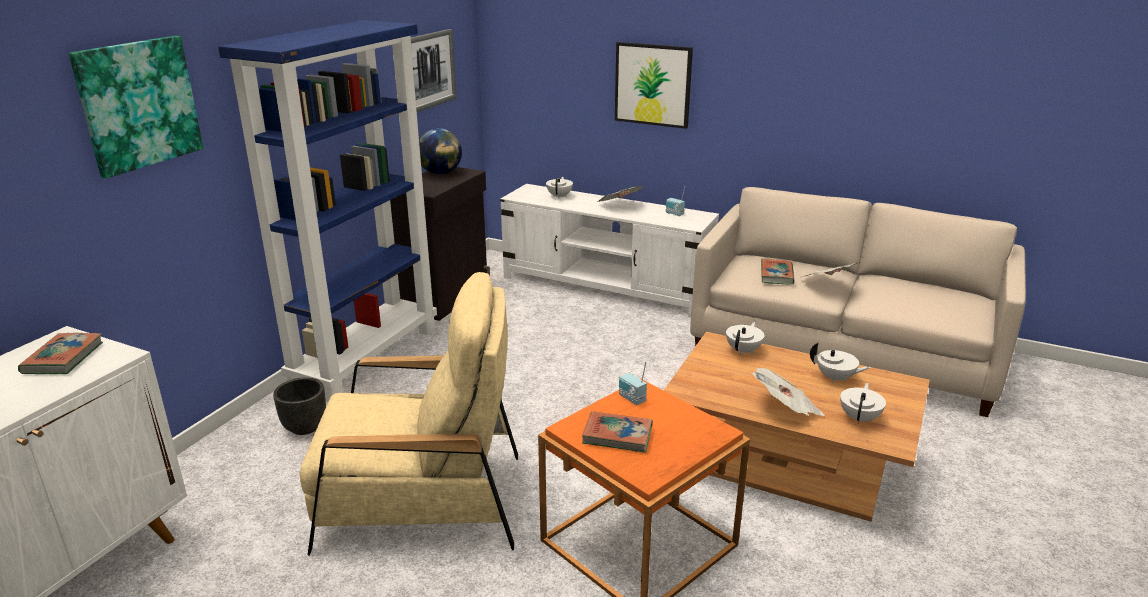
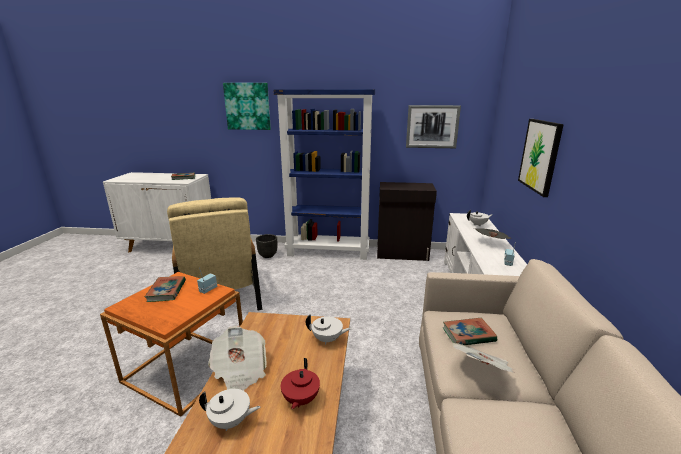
camera: 70 degrees right, 5 degrees down
globe [419,128,462,175] -> none
white teapot [810,342,871,383] -> red teapot [281,358,320,409]

